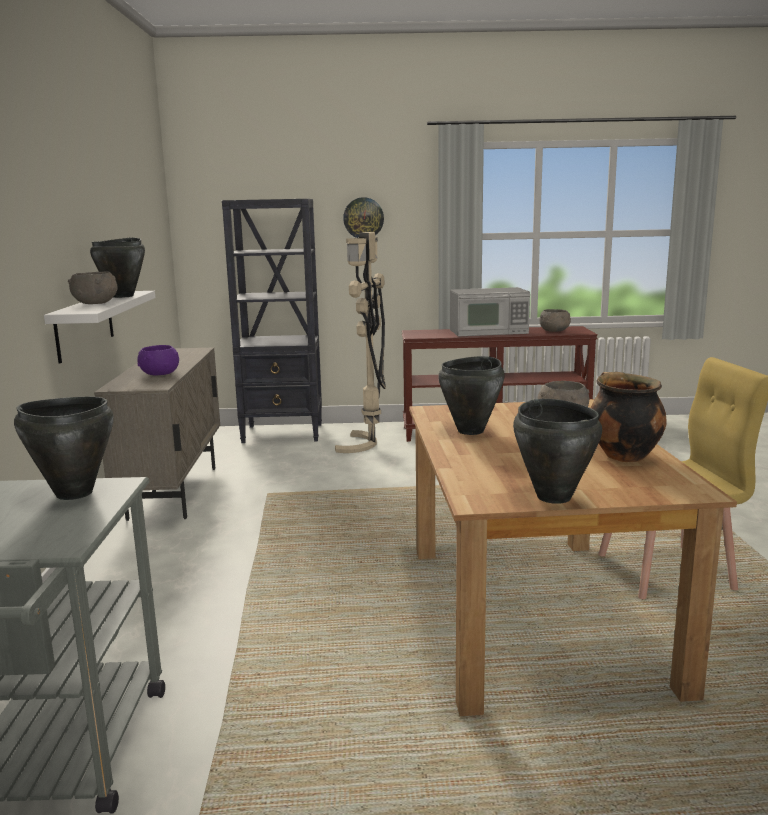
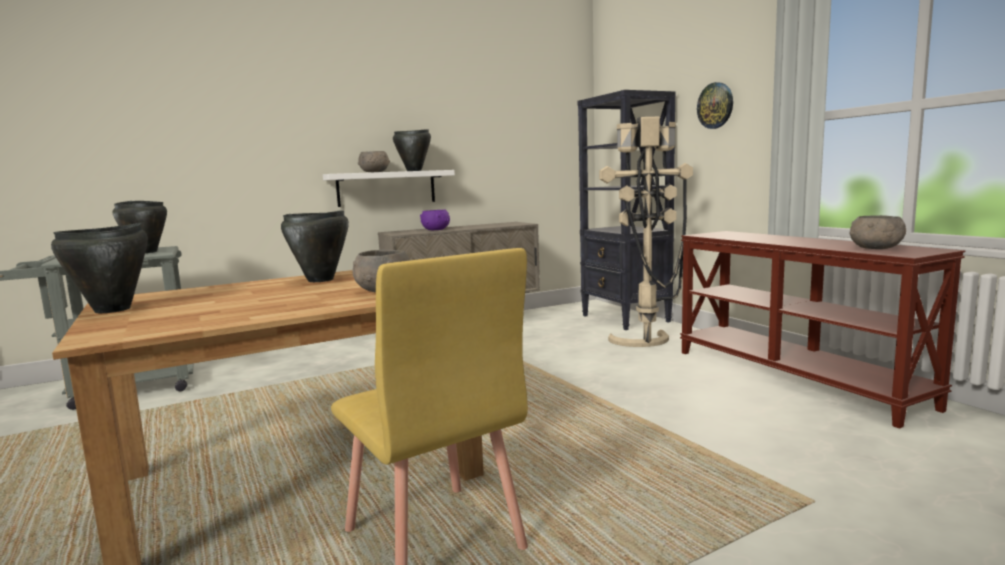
camera: 65 degrees right, 5 degrees down
microwave [450,287,530,336] -> none
cooking pot [591,372,667,463] -> none

